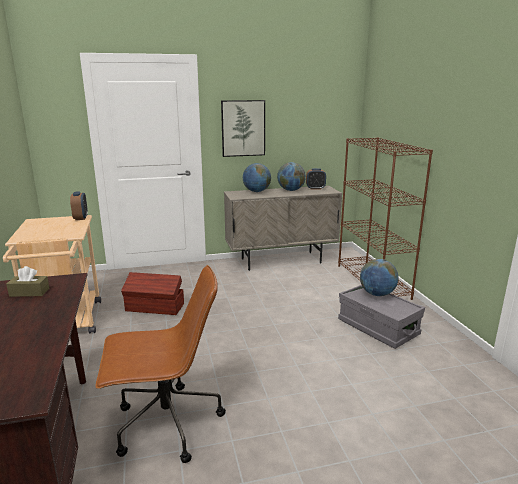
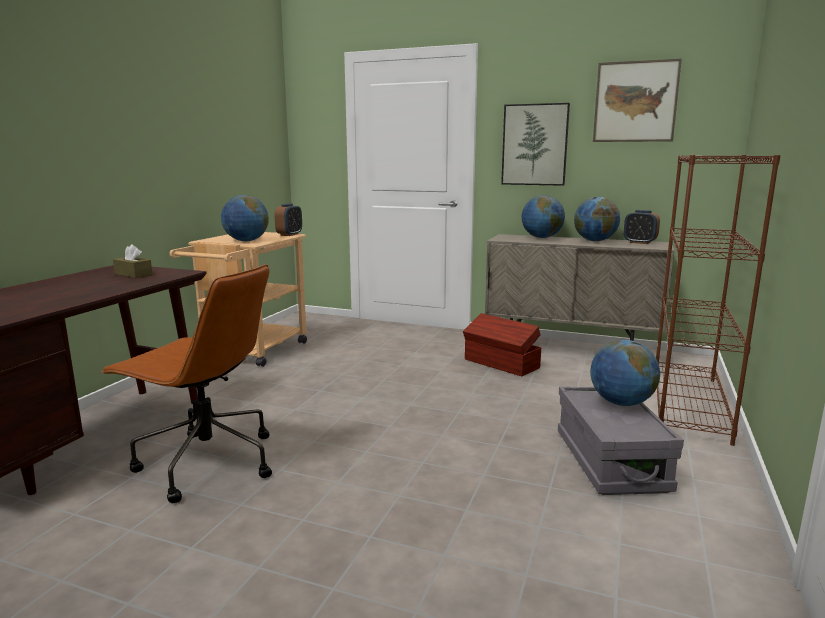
camera: 35 degrees right, 5 degrees down
brown storage box [121,272,184,315] -> brown storage box moved to [463,313,541,376]
none -> globe [221,195,269,241]
none -> picture [593,59,682,142]

